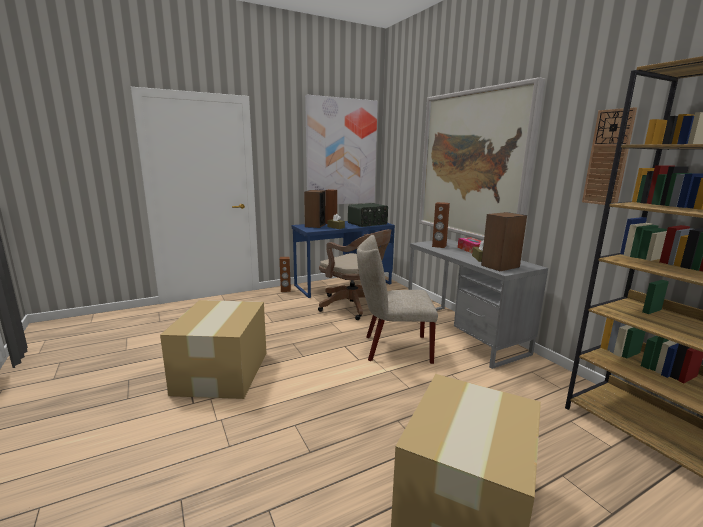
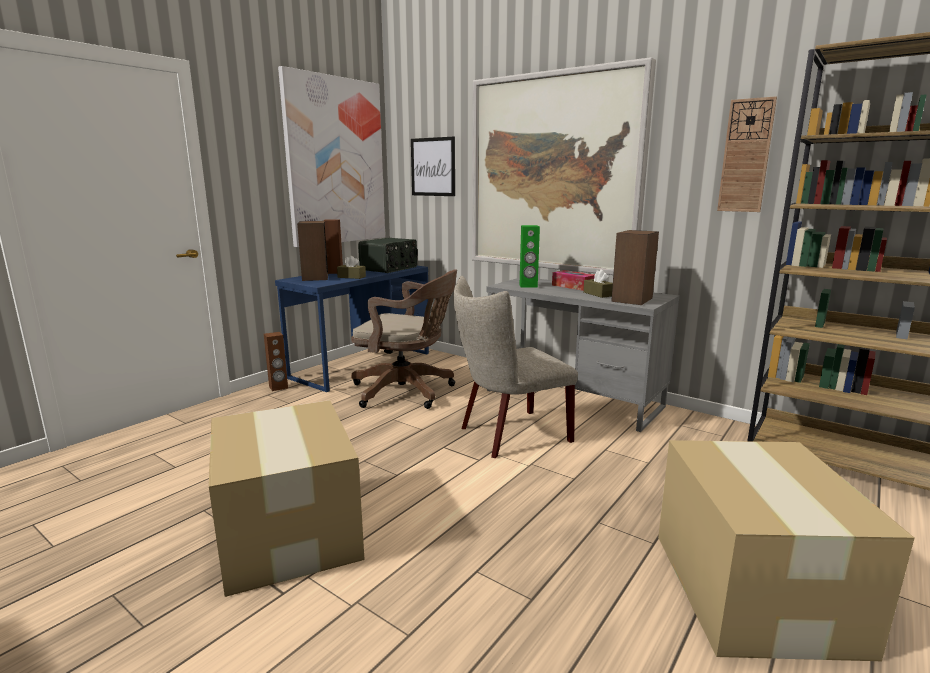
camera: 25 degrees left, 0 degrees up
brown speaker [432,202,450,248] -> green speaker [520,225,540,288]
none -> picture [411,136,455,196]

